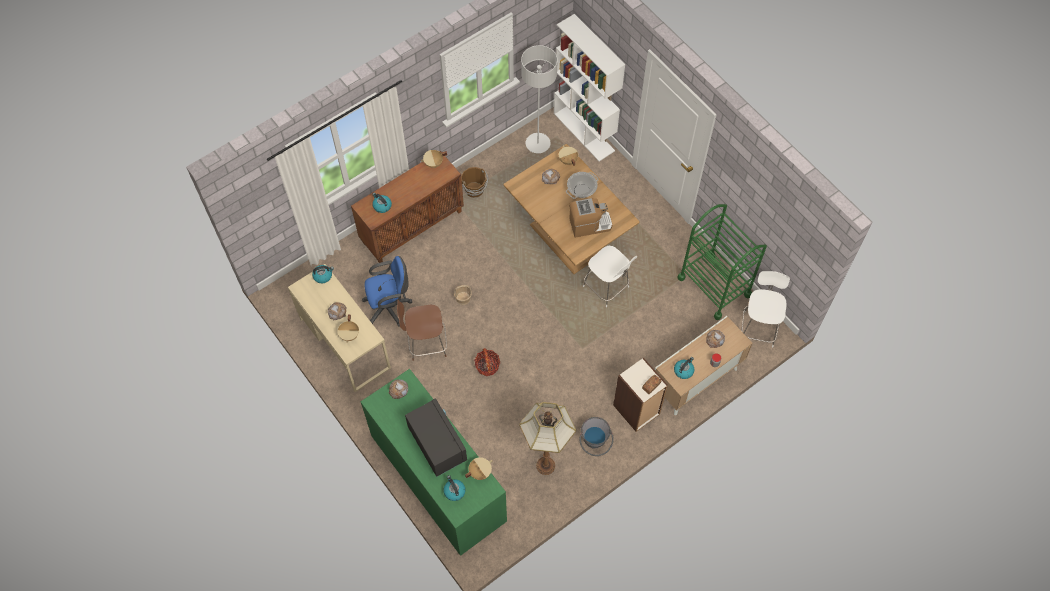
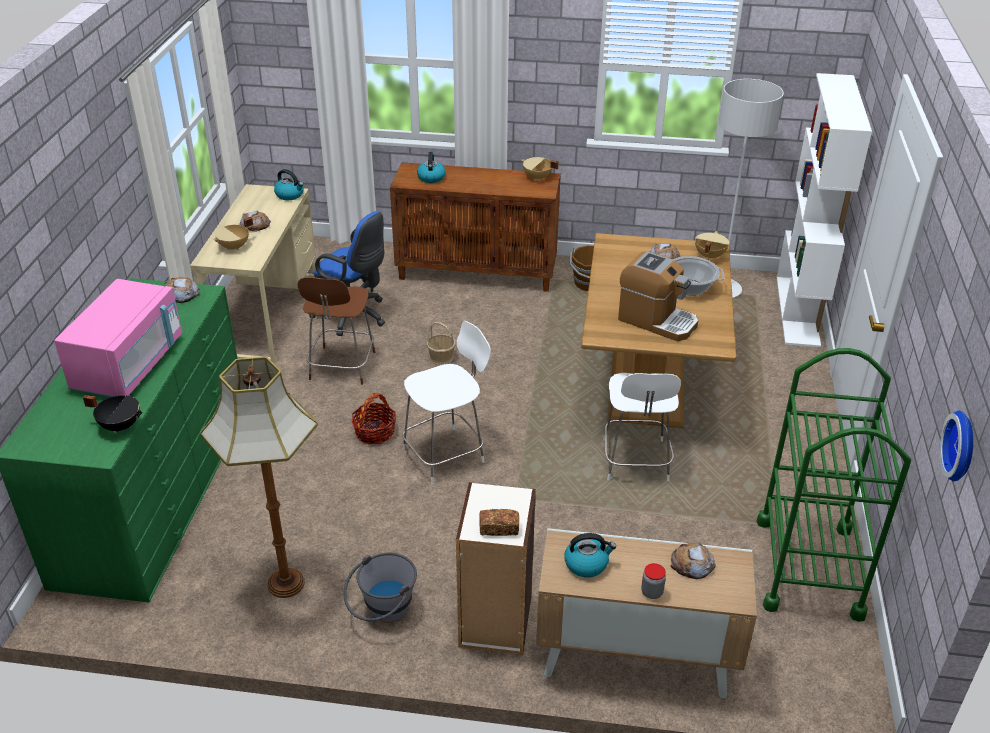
camera: 45 degrees right, 25 degrees down
brown chair [397,299,447,361] -> brown chair turned 120 degrees counterclockwise [297,277,375,385]
black microwave [405,398,467,477] -> pink microwave [54,279,182,397]
kettle [443,475,465,501] -> none
beige cooking pot [465,457,492,480] -> black cooking pot [83,395,143,433]
white chair [742,271,790,347] -> white chair moved to [402,321,491,484]
none -> wall clock [940,411,973,482]

